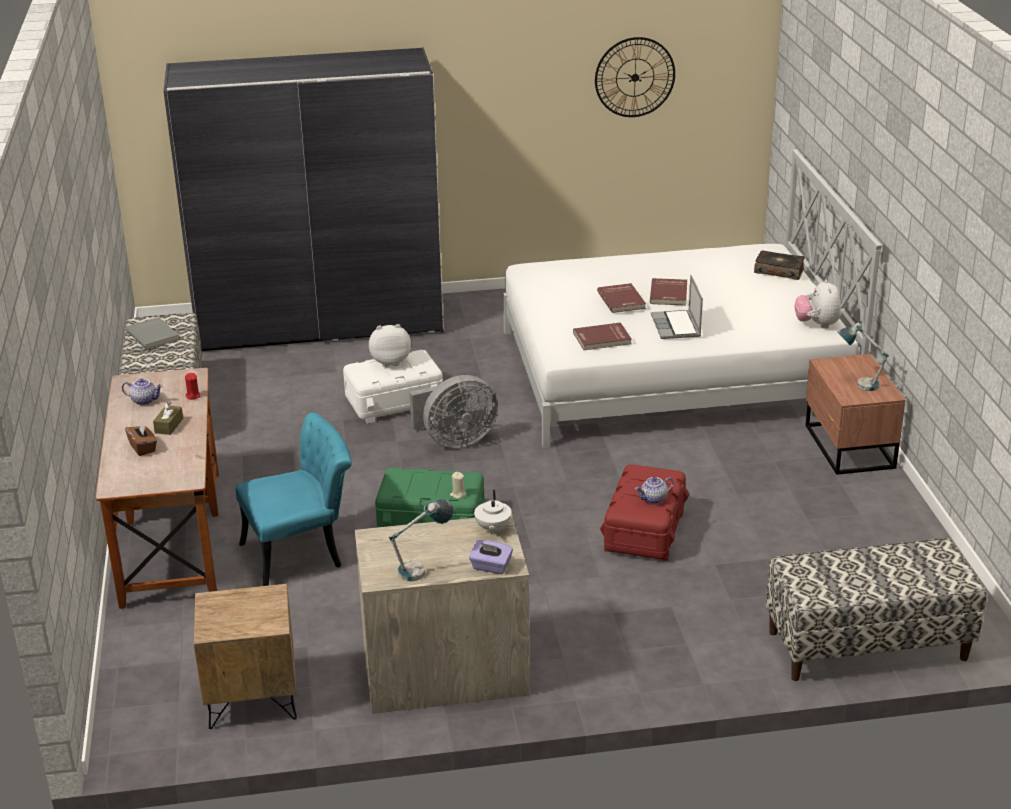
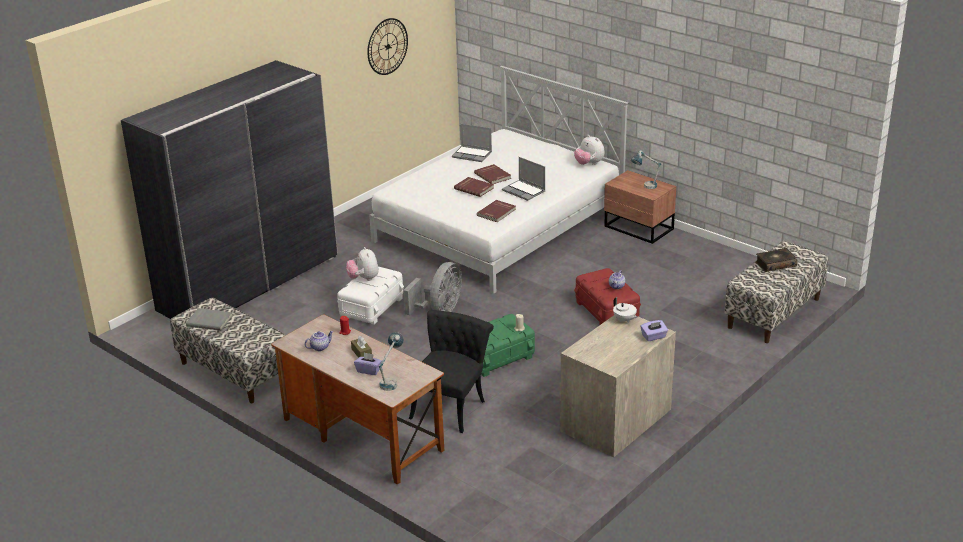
camera: 40 degrees left, 0 degrees up
brown tissue box [125,422,157,456] -> purple tissue box [354,352,382,375]
brown nightstand [194,584,297,729] -> none
turquoise chair [236,413,352,586] -> black chair [409,310,494,433]
plush toy [369,324,411,367] -> plush toy turned 60 degrees counterclockwise [346,247,379,281]
table lamp [389,499,453,581] -> table lamp moved to [379,332,404,391]
book [754,250,805,280] -> book moved to [755,248,797,272]
none -> laptop [452,124,492,162]

